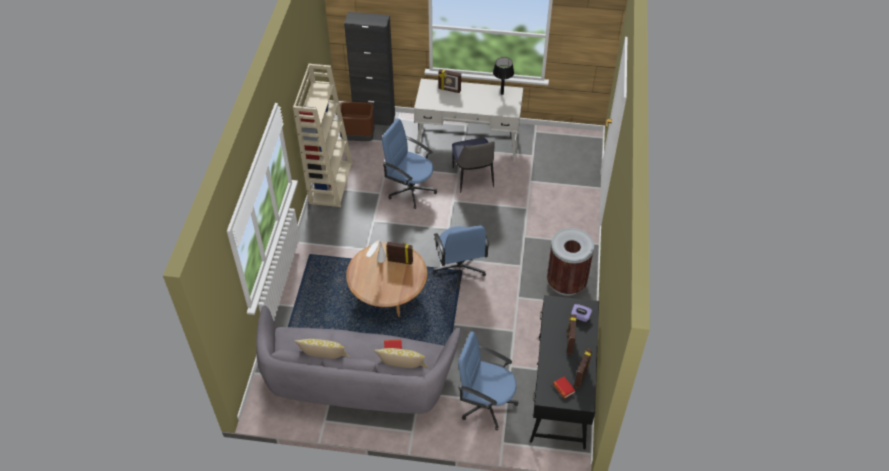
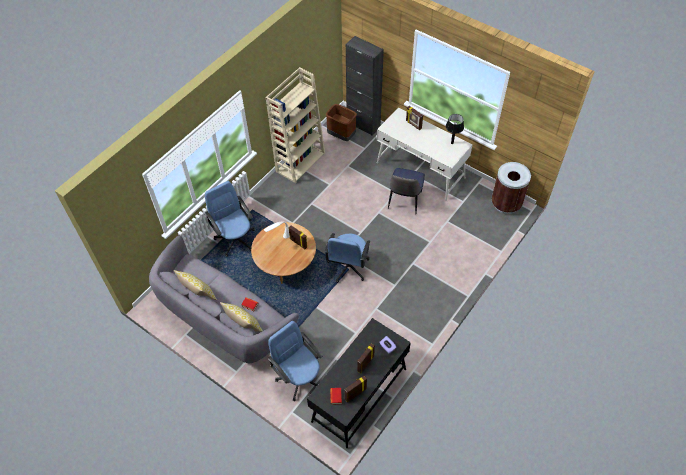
camera: 30 degrees right, 5 degrees up
blue office chair [382,118,437,209] -> blue office chair moved to [205,181,255,257]
brown trash can [547,228,594,296] -> brown trash can moved to [492,162,531,214]

